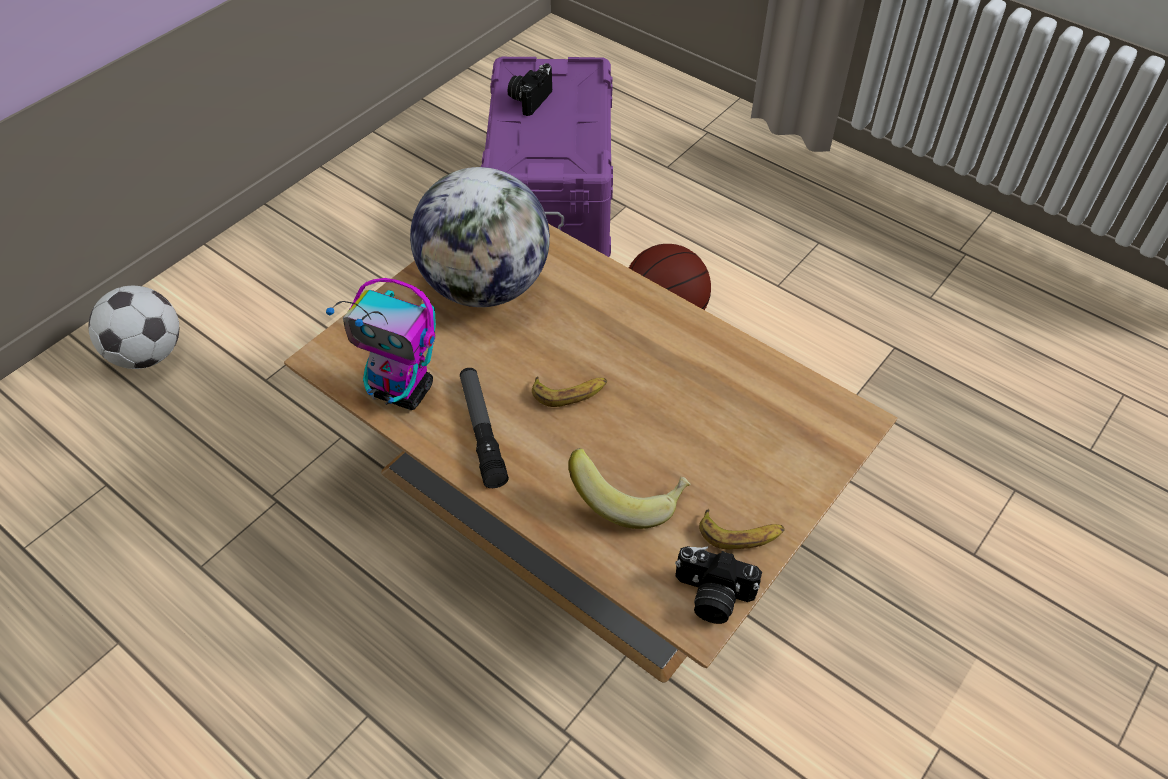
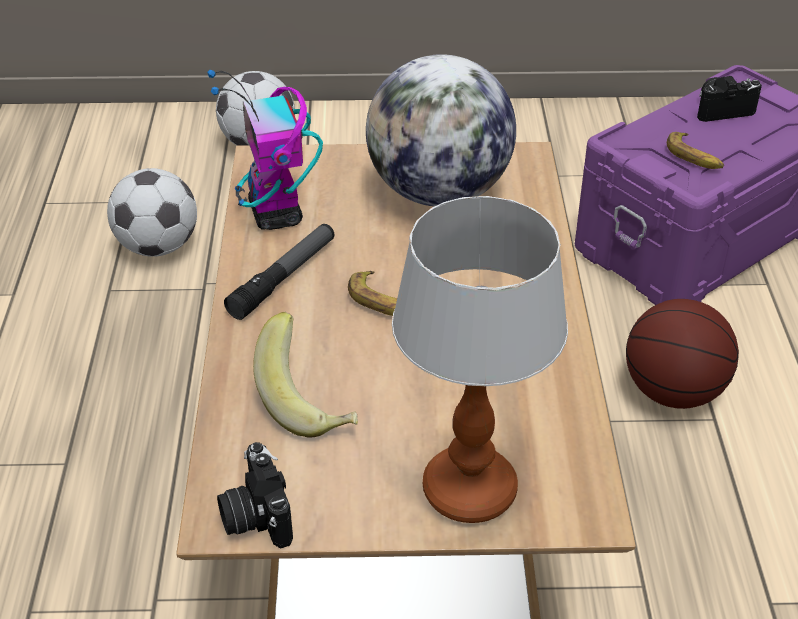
camera: 50 degrees right, 10 degrees down
banana [699,509,785,549] -> banana moved to [667,132,724,169]
none -> football [107,168,197,257]
none -> table lamp [392,196,568,523]

